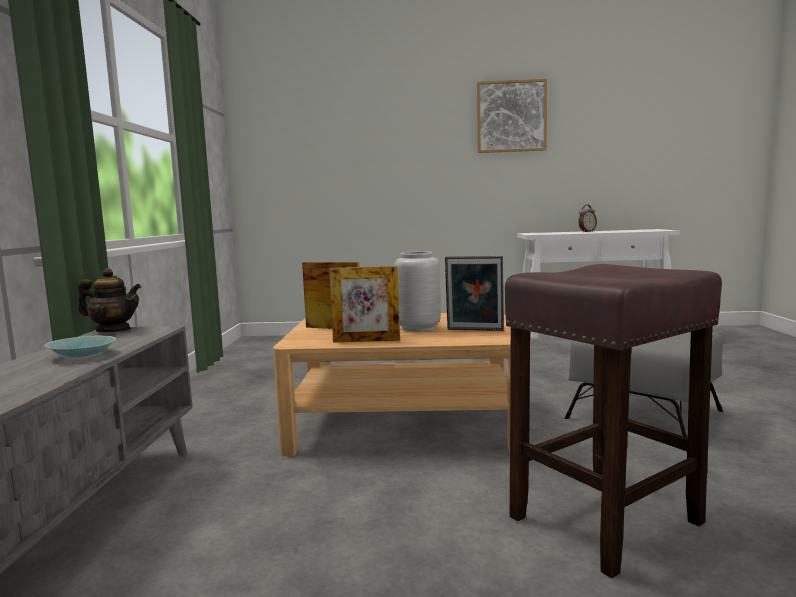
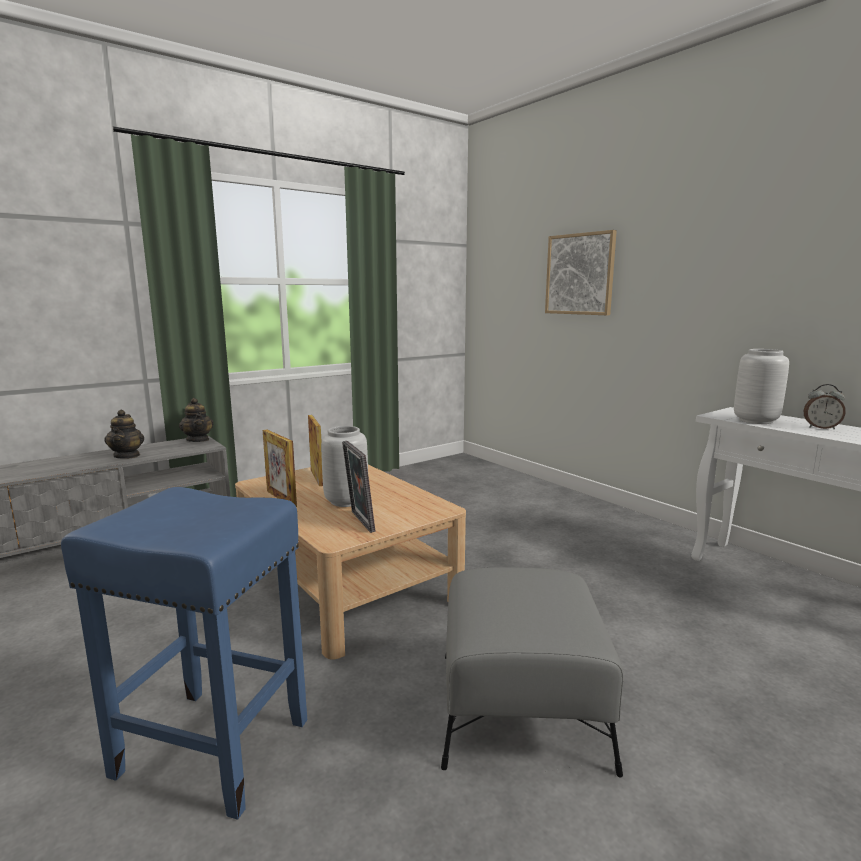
camera: 50 degrees right, 5 degrees up
turquoise bowl [44,335,116,359] -> teapot [104,409,144,459]
picture [477,79,547,153] -> picture moved to [545,230,617,315]
brown stool [505,264,722,578] -> blue stool [61,487,307,820]
none -> grey vase [734,349,789,424]

